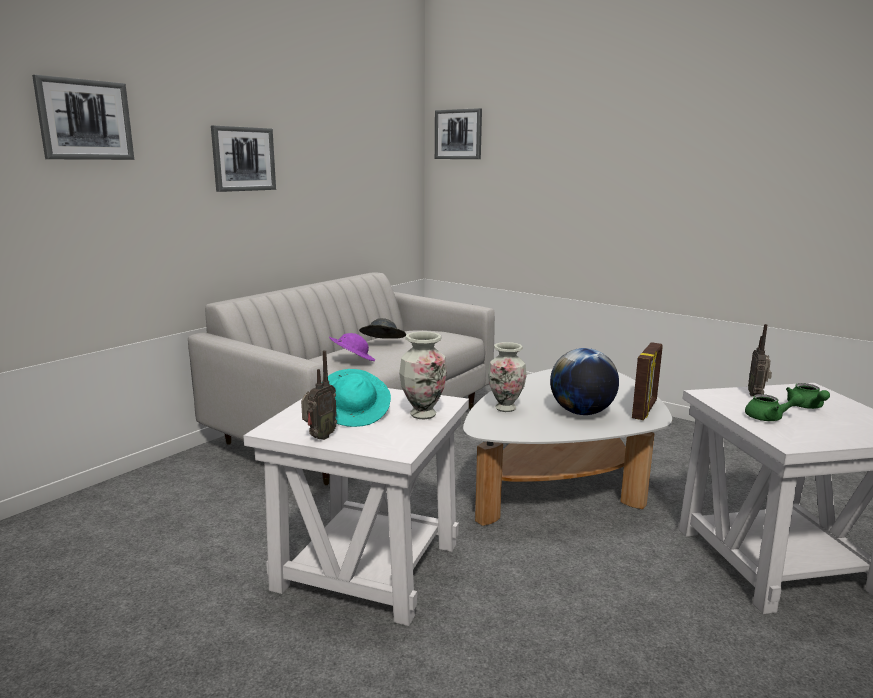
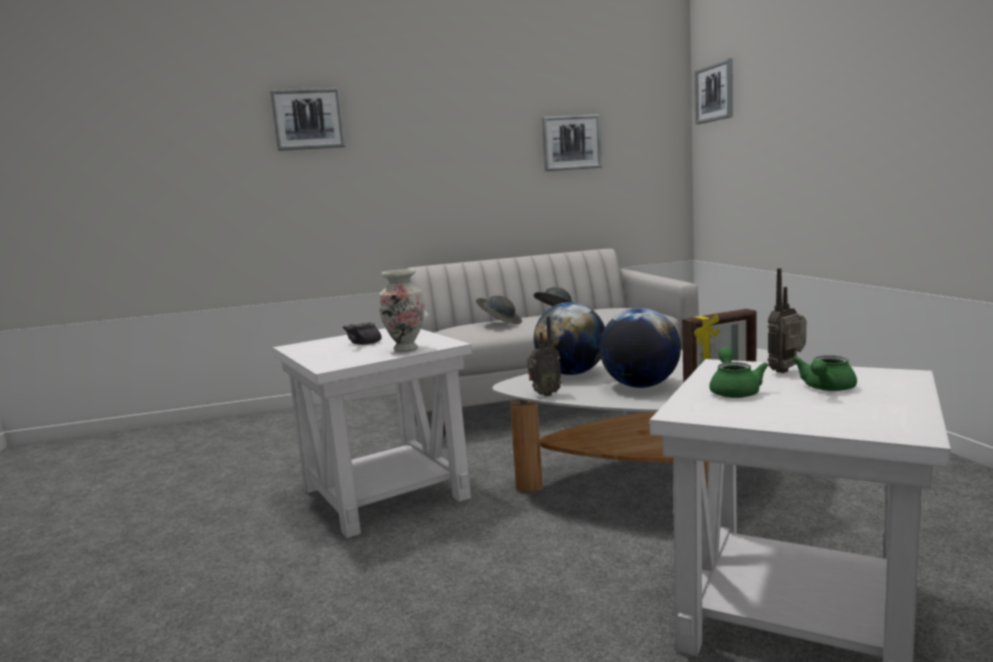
camera: 40 degrees right, 5 degrees down
picture [211,126,276,192] -> picture moved to [542,114,602,171]
radio [301,350,337,440] -> radio moved to [527,316,562,396]
turquoise hat [328,369,391,427] -> grey teapot [343,323,382,345]
purple hat [329,333,375,361] -> grey hat [476,296,522,324]
vase [488,342,527,412] -> globe [534,302,605,375]
green teapot [745,394,805,421] -> green teapot turned 135 degrees counterclockwise [710,347,769,398]

